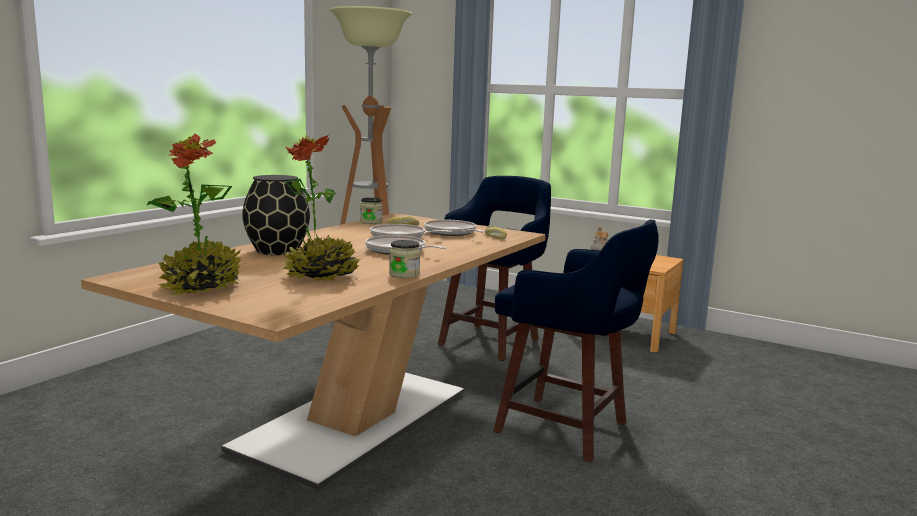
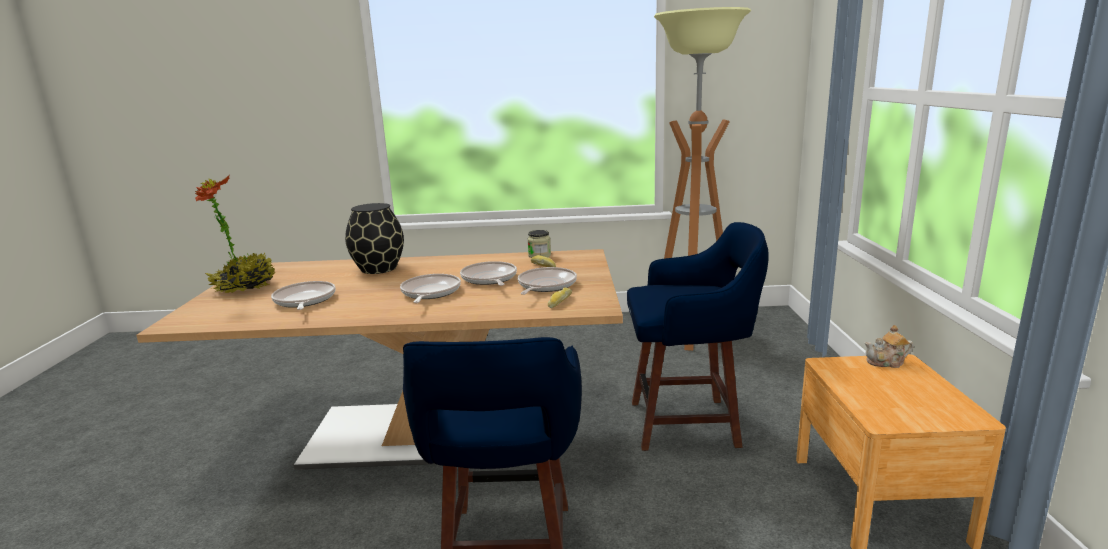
camera: 60 degrees right, 5 degrees up
potted plant [283,135,361,281] -> frying pan [271,281,336,310]
jar [389,240,420,278] -> none

